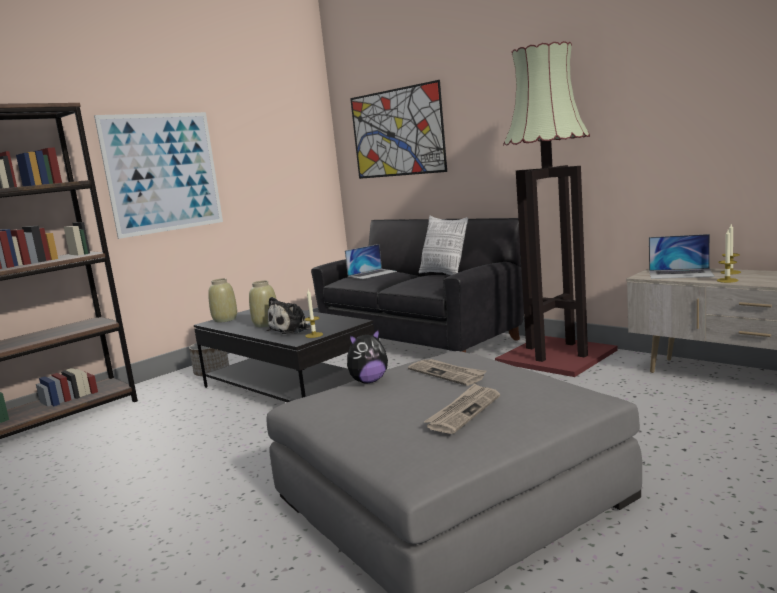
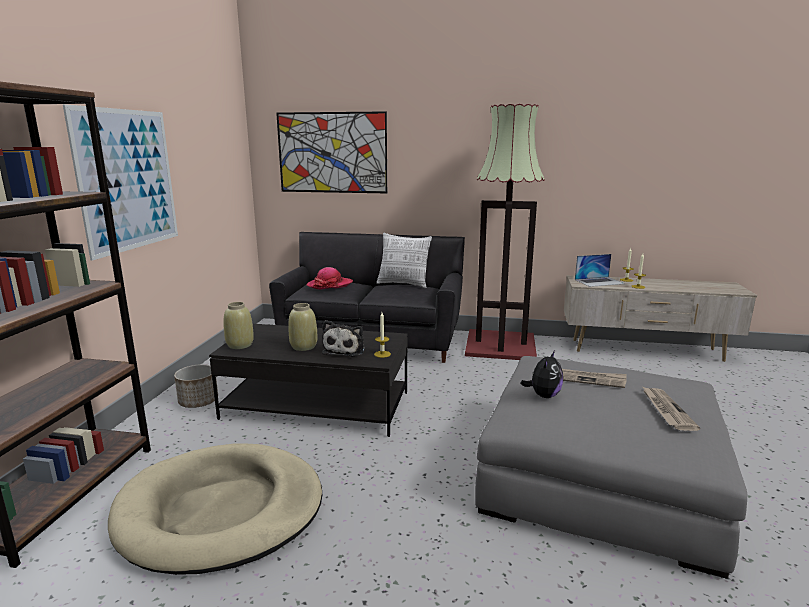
camera: 35 degrees left, 5 degrees up
laptop [345,244,397,279] -> hat [307,267,353,290]
none -> beige dog bed [108,443,322,575]

